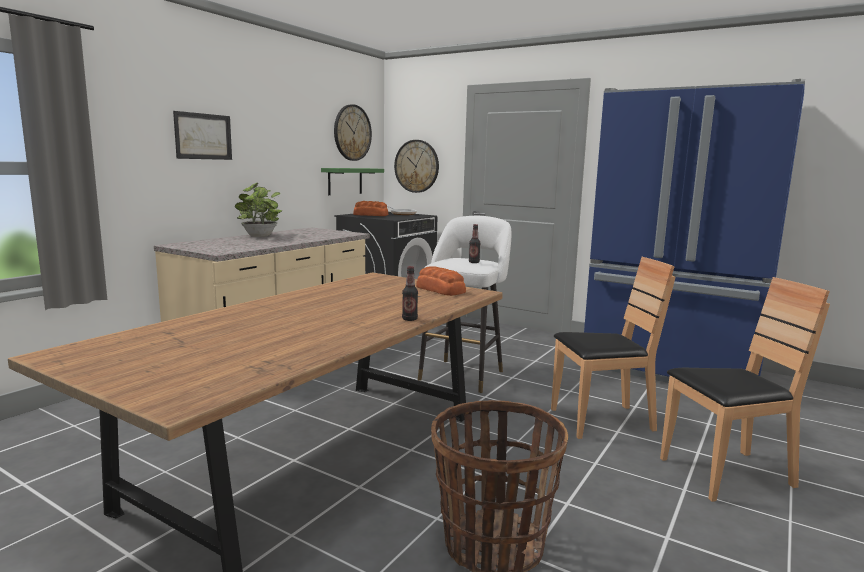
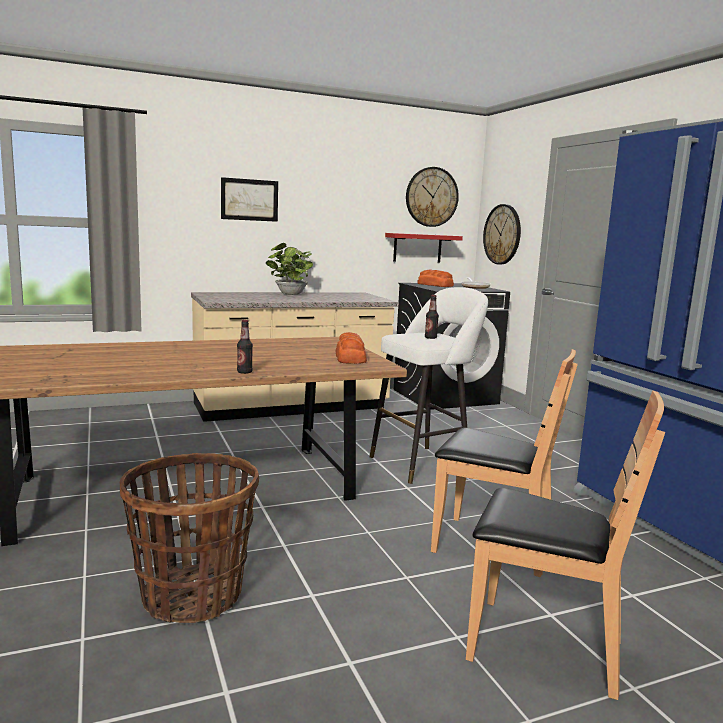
camera: 35 degrees right, 0 degrees up
green shelf [321,168,384,195] -> red shelf [385,233,463,263]

